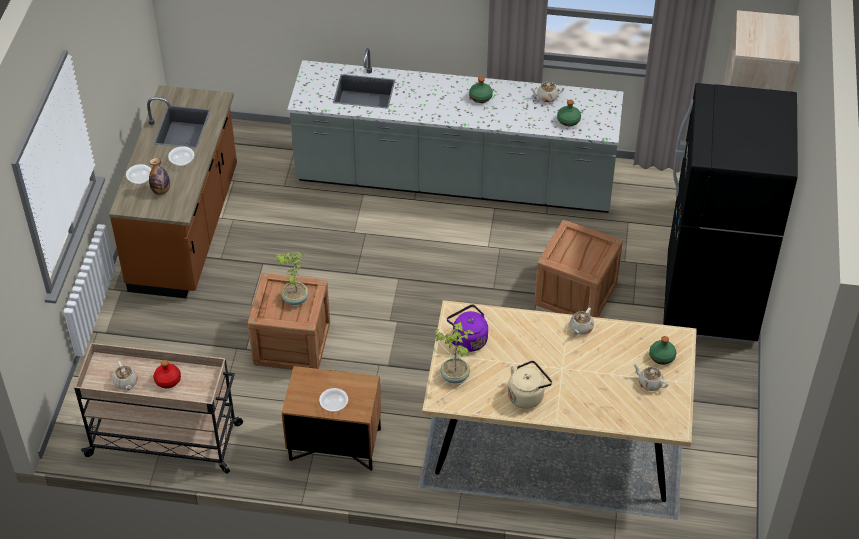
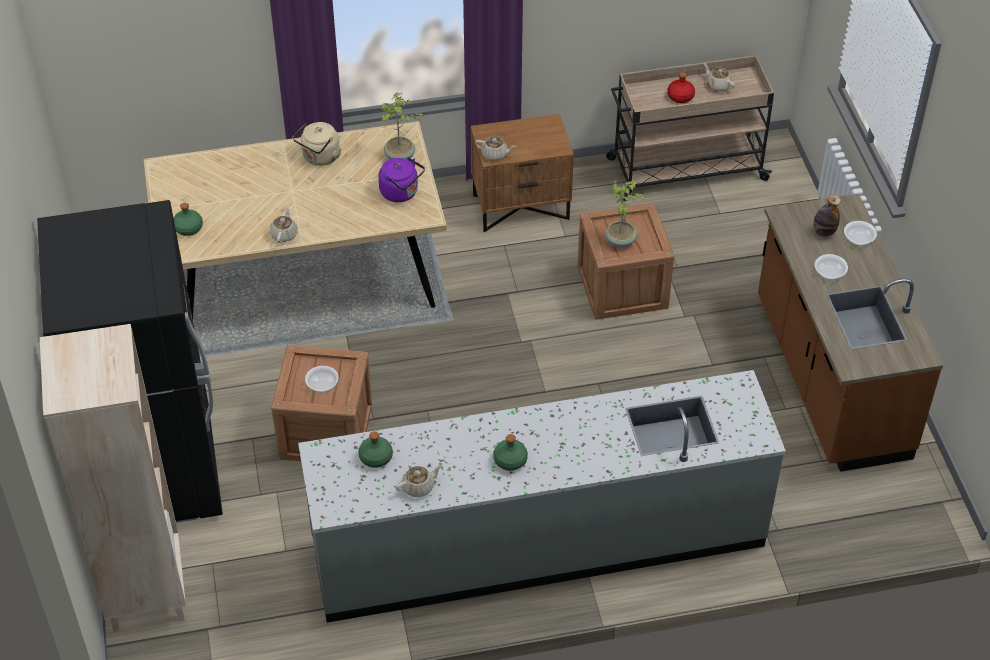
camera: 160 degrees right, 0 degrees up
bowl [319,388,348,412] -> bowl moved to [305,366,339,392]
beige teapot [633,364,669,391] -> beige teapot moved to [475,136,516,161]

